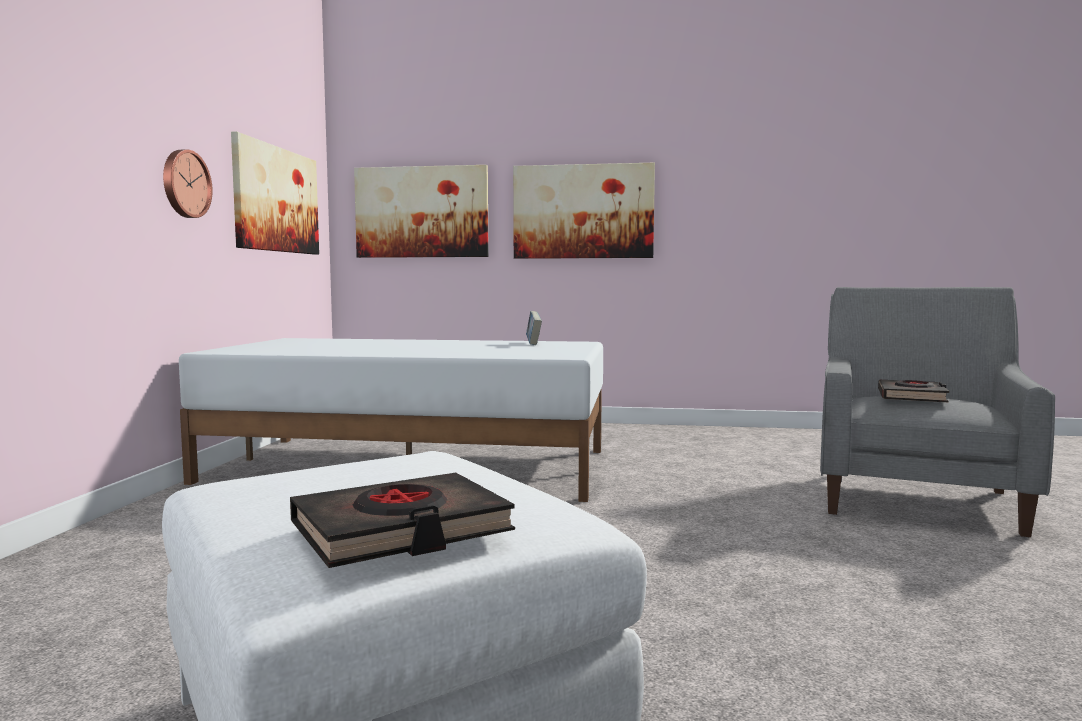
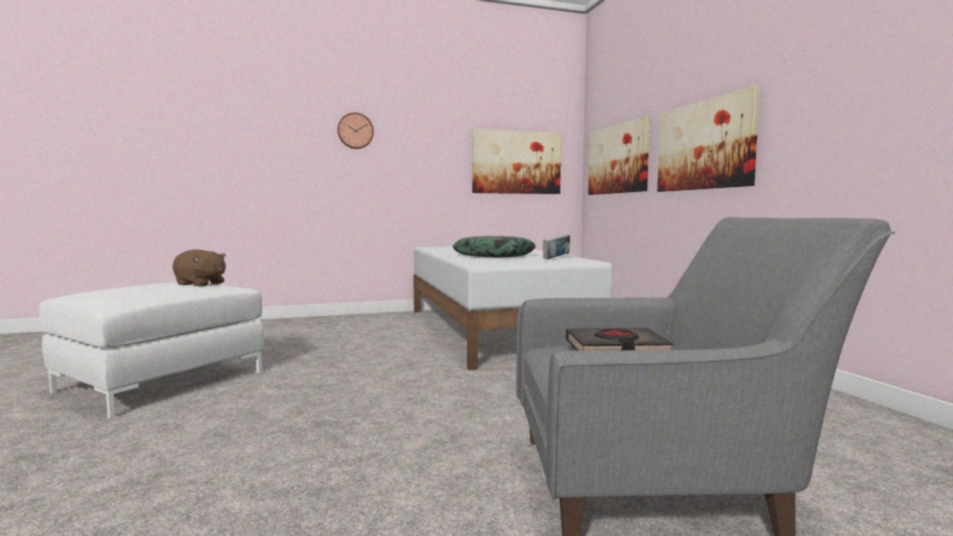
camera: 65 degrees right, 0 degrees up
wall clock [163,149,213,218] -> wall clock moved to [337,112,374,149]
black book [290,473,515,568] -> none
none -> brown plush toy [173,249,226,287]
none -> pillow [453,236,536,257]

